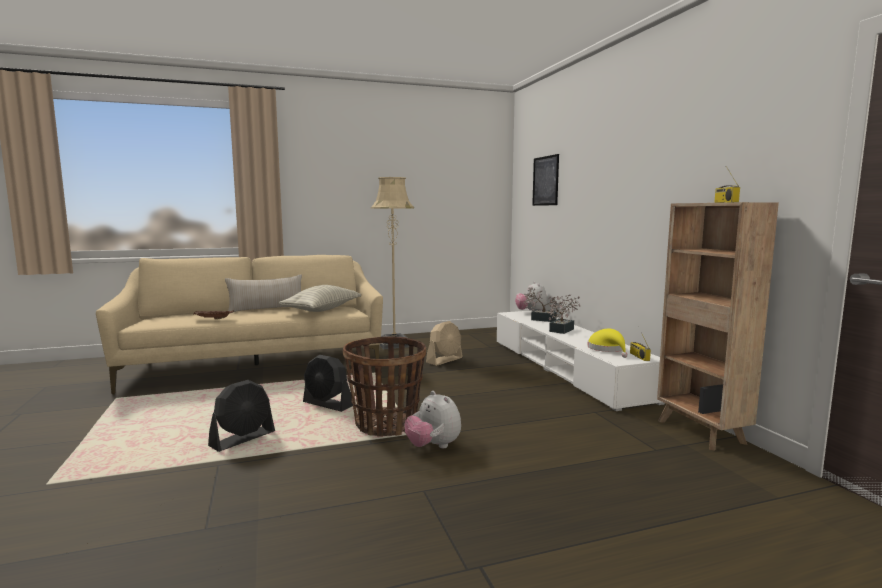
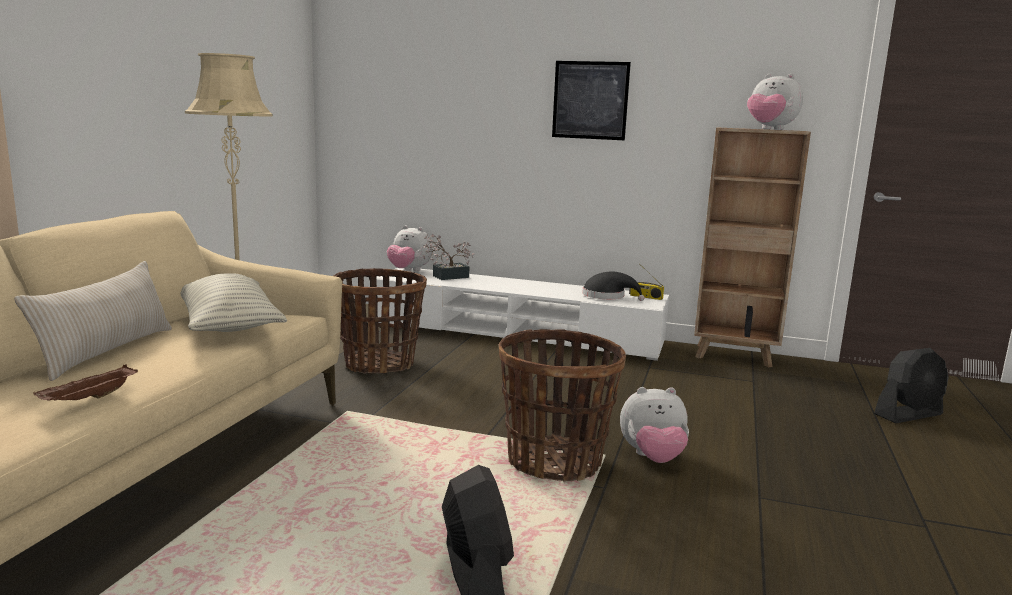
camera: 55 degrees left, 5 degrees up
black fan [303,355,353,412] -> black fan moved to [874,348,949,423]
beige fan [426,321,463,366] -> basket [333,268,427,374]
picture [532,154,559,206] -> picture moved to [552,61,631,140]
potted plant [549,294,580,334] -> none
yellow hat [587,329,628,358] -> black hat [583,272,645,301]
radio [714,166,740,203] -> plush toy [747,74,803,130]

